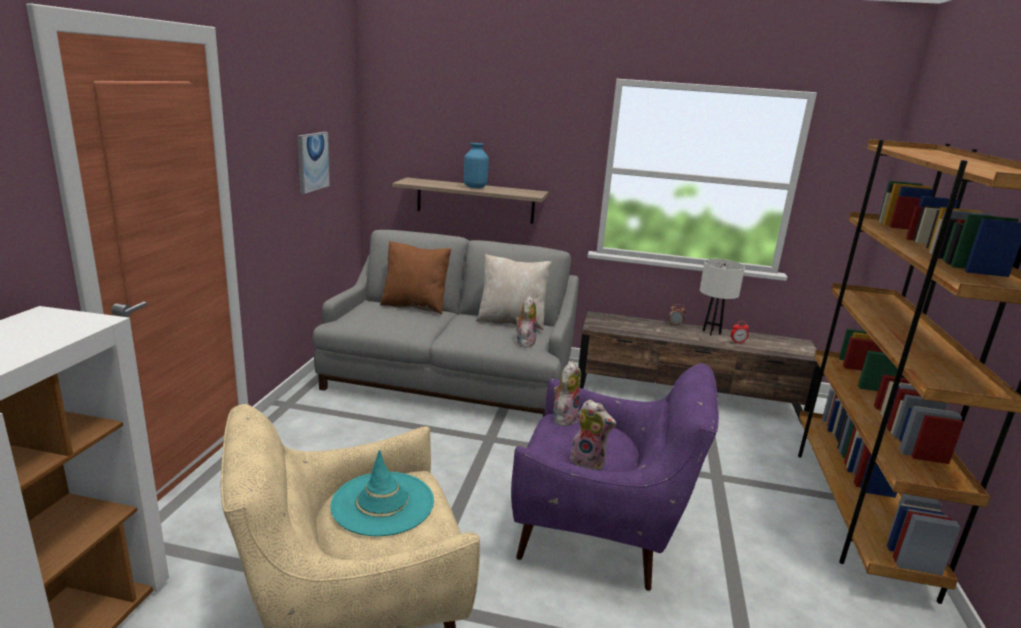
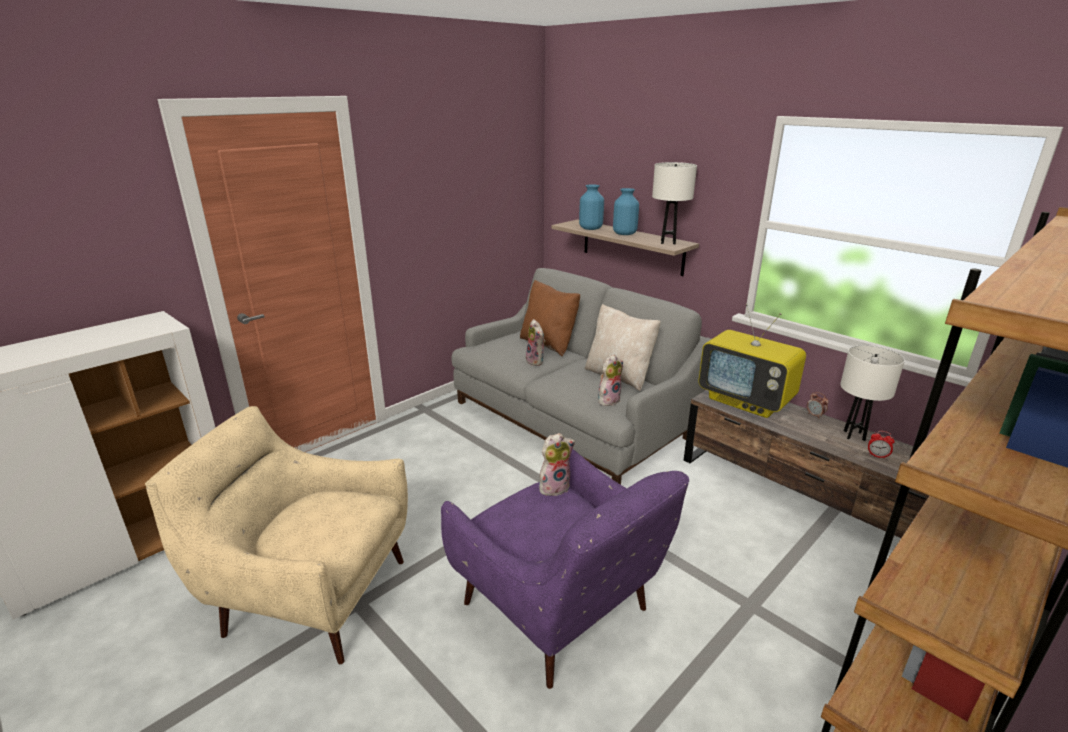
camera: 35 degrees right, 5 degrees up
picture [297,132,330,194] -> none
turquoise hat [330,450,434,536] -> none
plush toy [570,399,616,471] -> plush toy moved to [526,319,545,366]
none -> blue vase [579,184,604,230]
none -> white table lamp [652,162,697,244]
none -> television [698,304,806,418]

